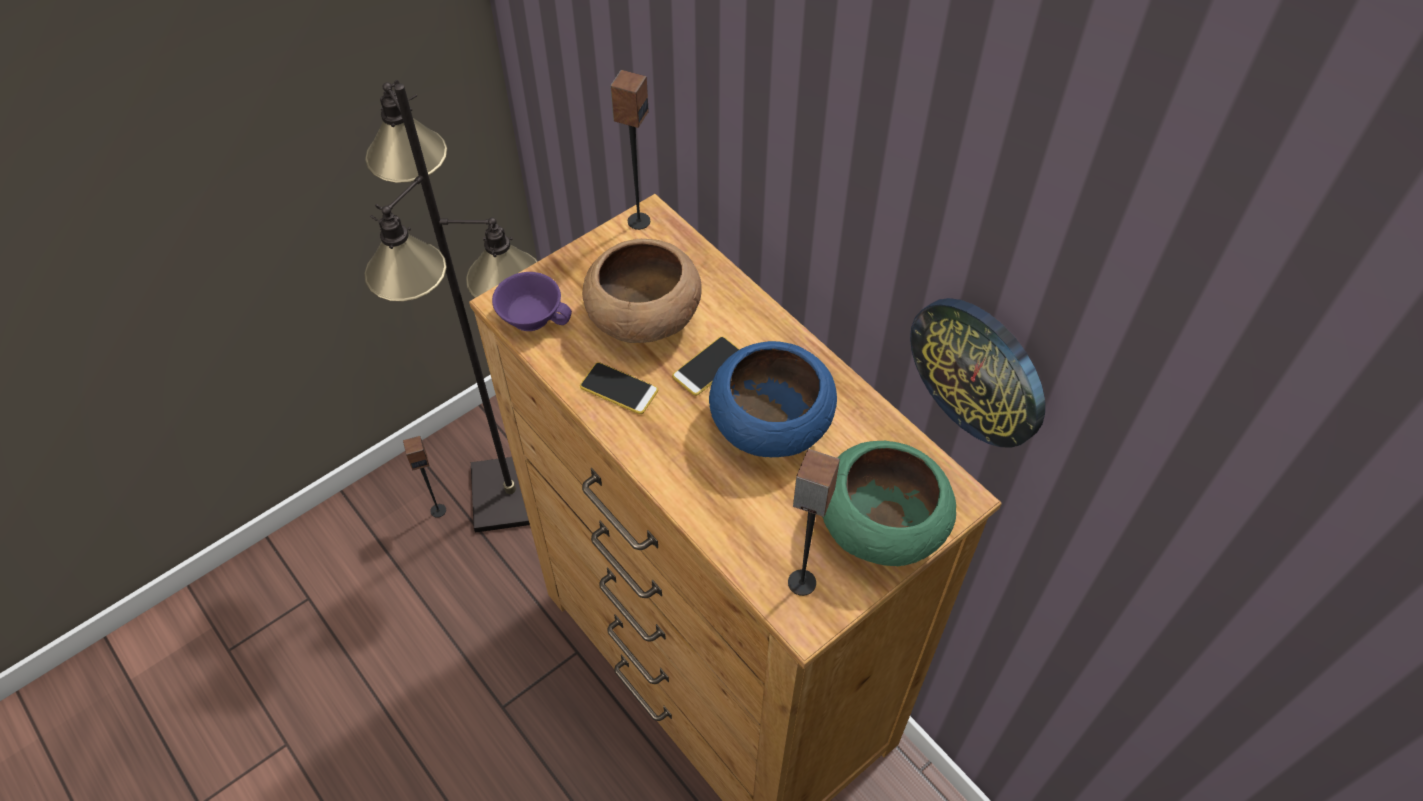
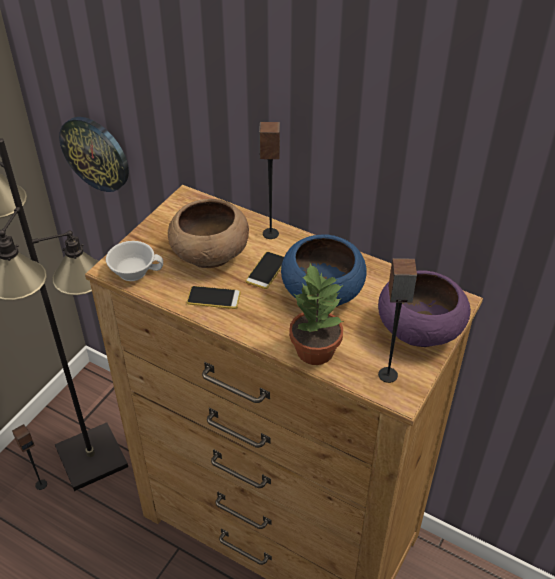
camera: 20 degrees left, 10 degrees down
purple cup [492,272,572,331] -> white cup [106,241,163,281]
speaker [610,70,650,230] -> speaker moved to [259,122,280,239]
green bowl [823,441,956,566] -> purple bowl [378,270,471,347]
wall clock [910,298,1045,448] -> wall clock moved to [59,117,129,192]
none -> potted plant [289,263,344,365]

